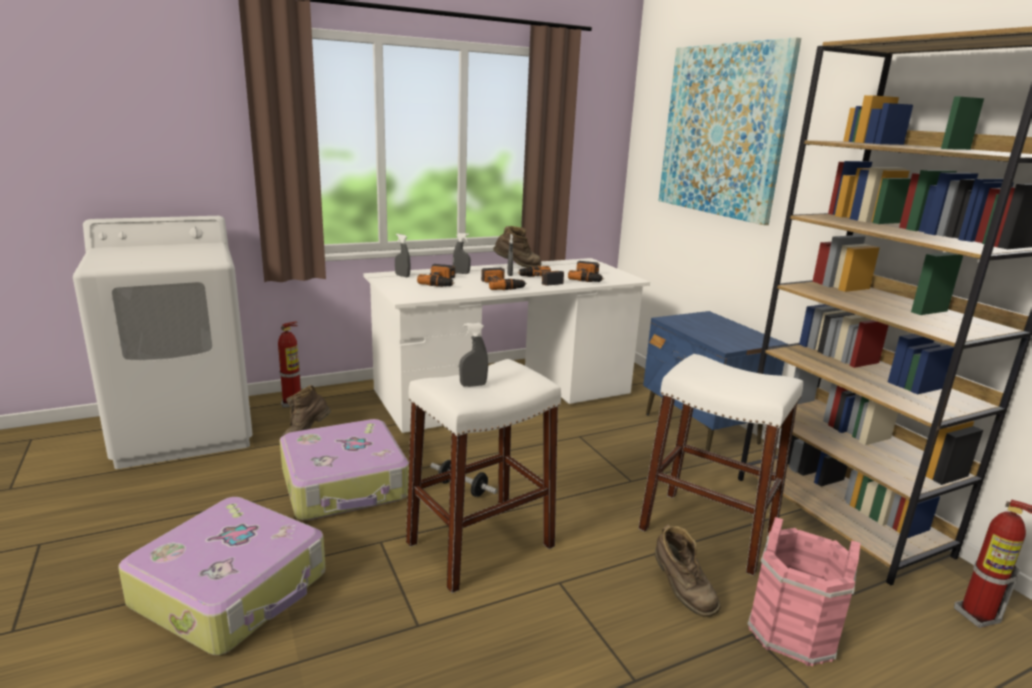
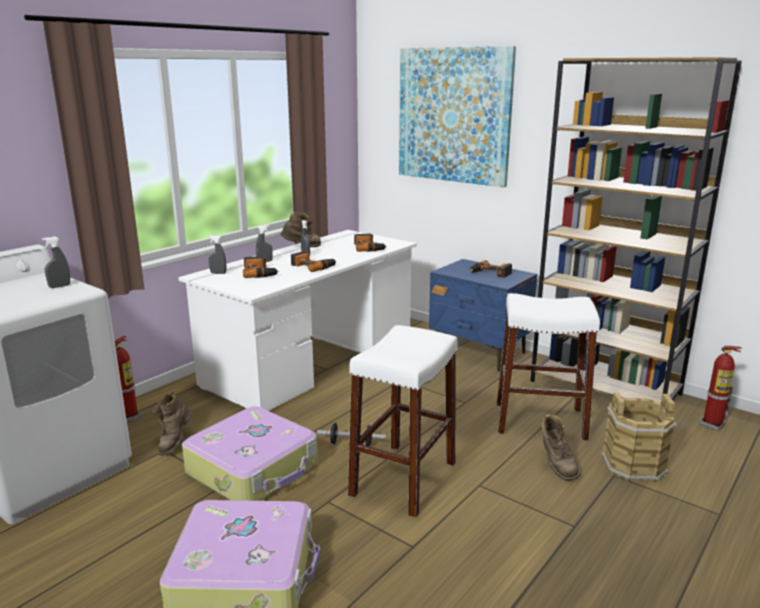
camera: 25 degrees left, 0 degrees up
grey spray bottle [459,323,488,387] -> grey spray bottle moved to [42,236,70,288]
power drill [517,266,564,286] -> power drill moved to [470,260,512,278]
brown boot [655,524,720,617] -> brown boot turned 45 degrees clockwise [542,414,580,481]
pink bucket [747,517,860,666] -> brown bucket [601,392,676,482]

